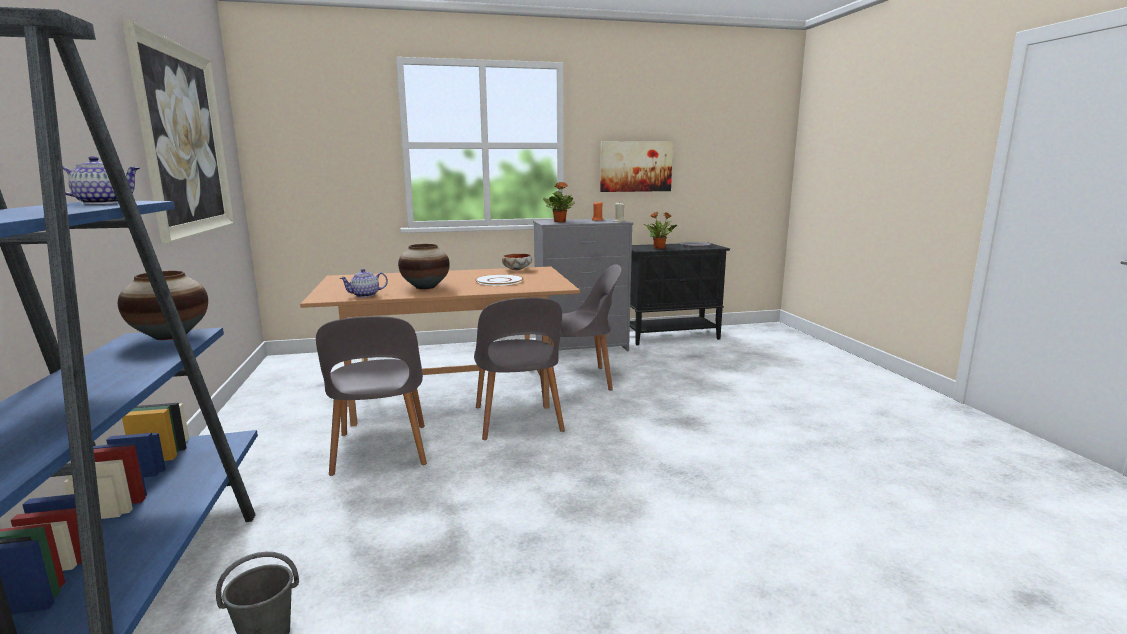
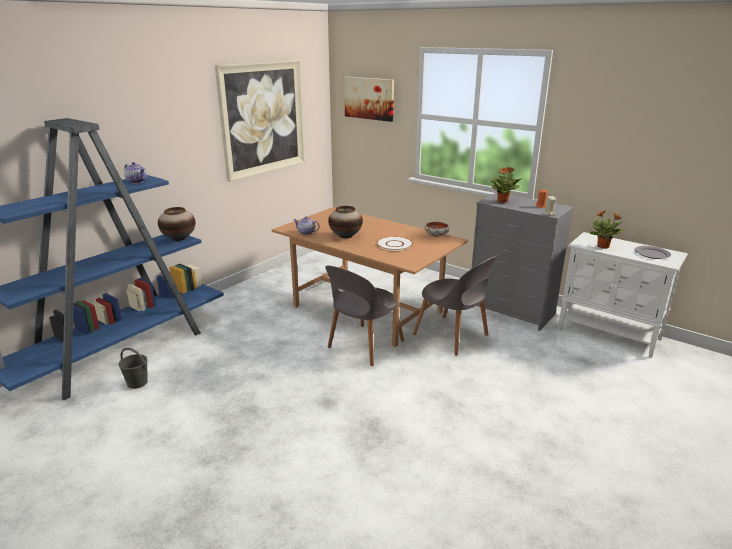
camera: 50 degrees right, 10 degrees up
grey chair [316,316,427,476] -> none
picture [600,141,673,192] -> picture moved to [344,77,394,122]
black cabinet [630,243,730,345] -> white cabinet [558,232,688,358]

